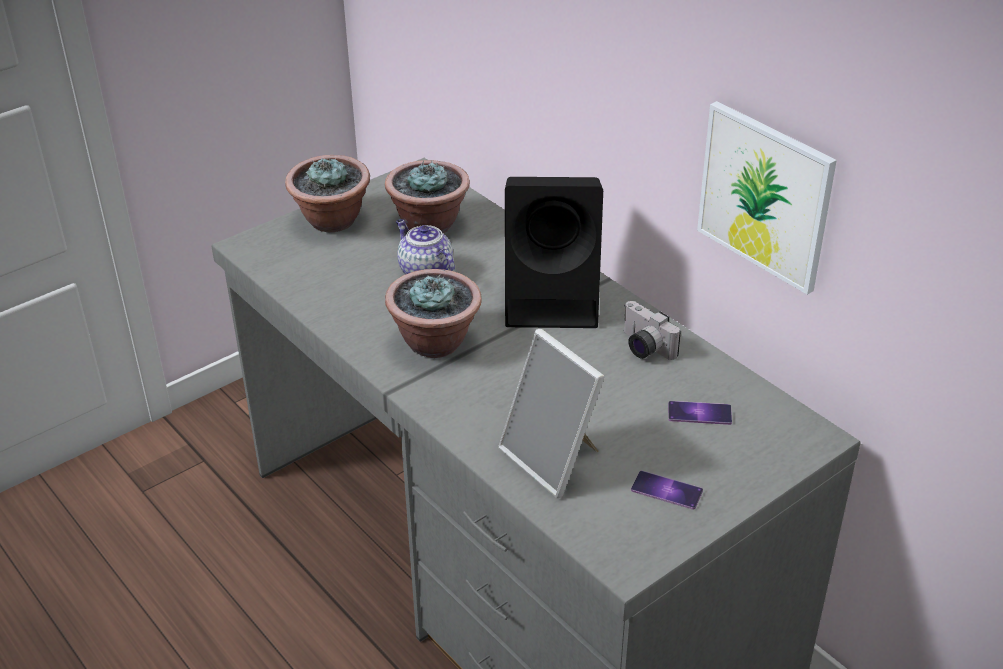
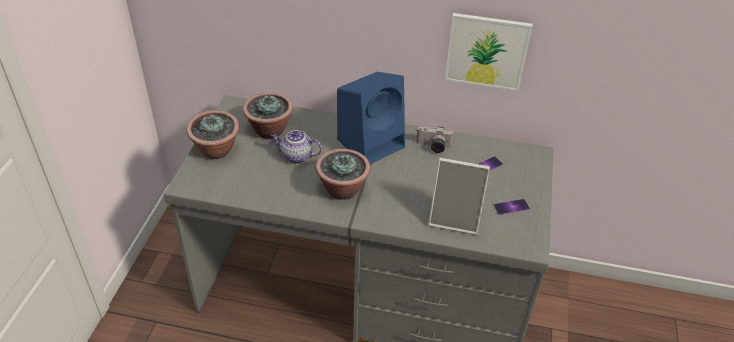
camera: 40 degrees left, 5 degrees up
black speaker [505,177,603,328] -> blue speaker [337,72,405,164]

